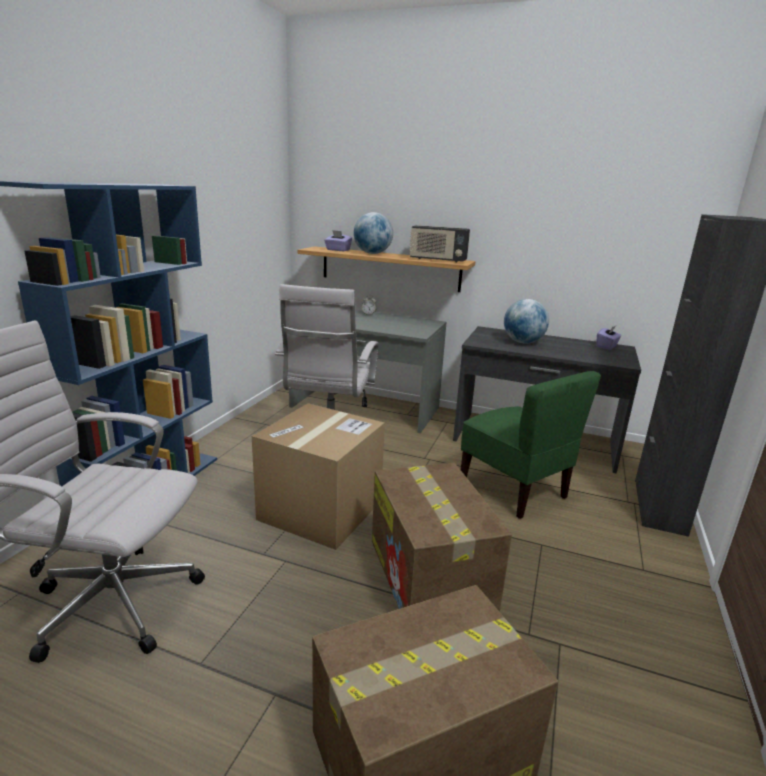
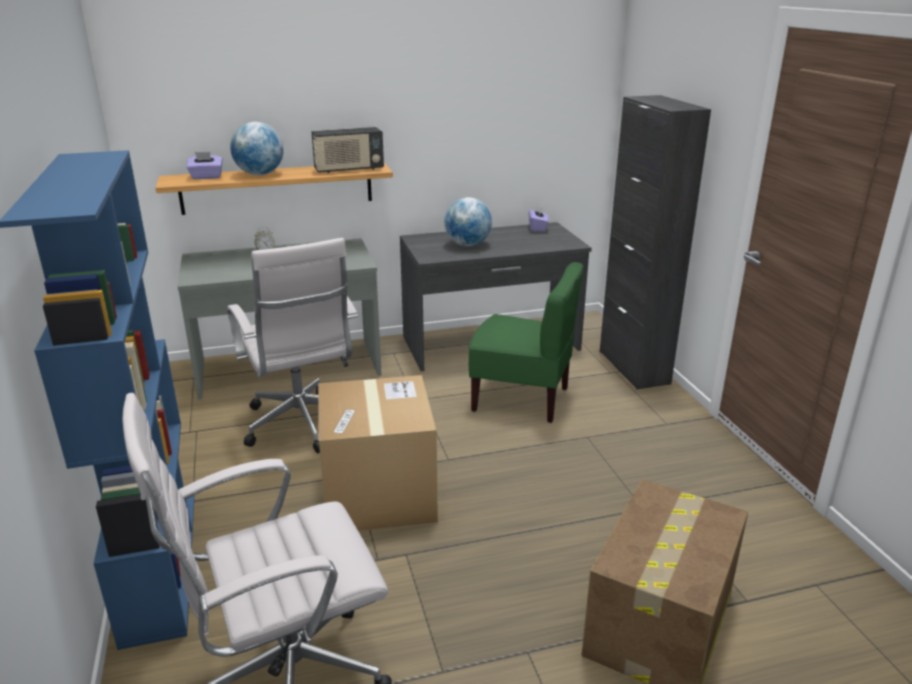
camera: 35 degrees left, 5 degrees up
cardboard box [372,463,512,612] -> none

